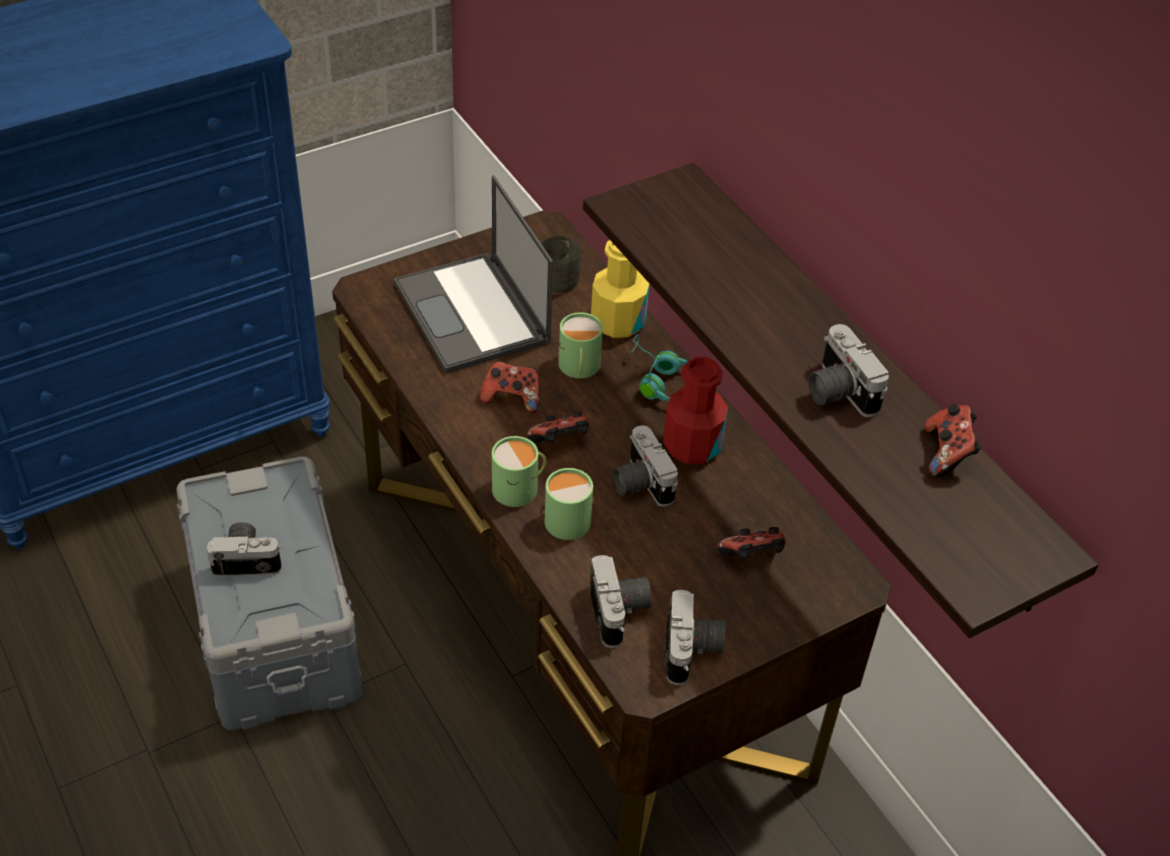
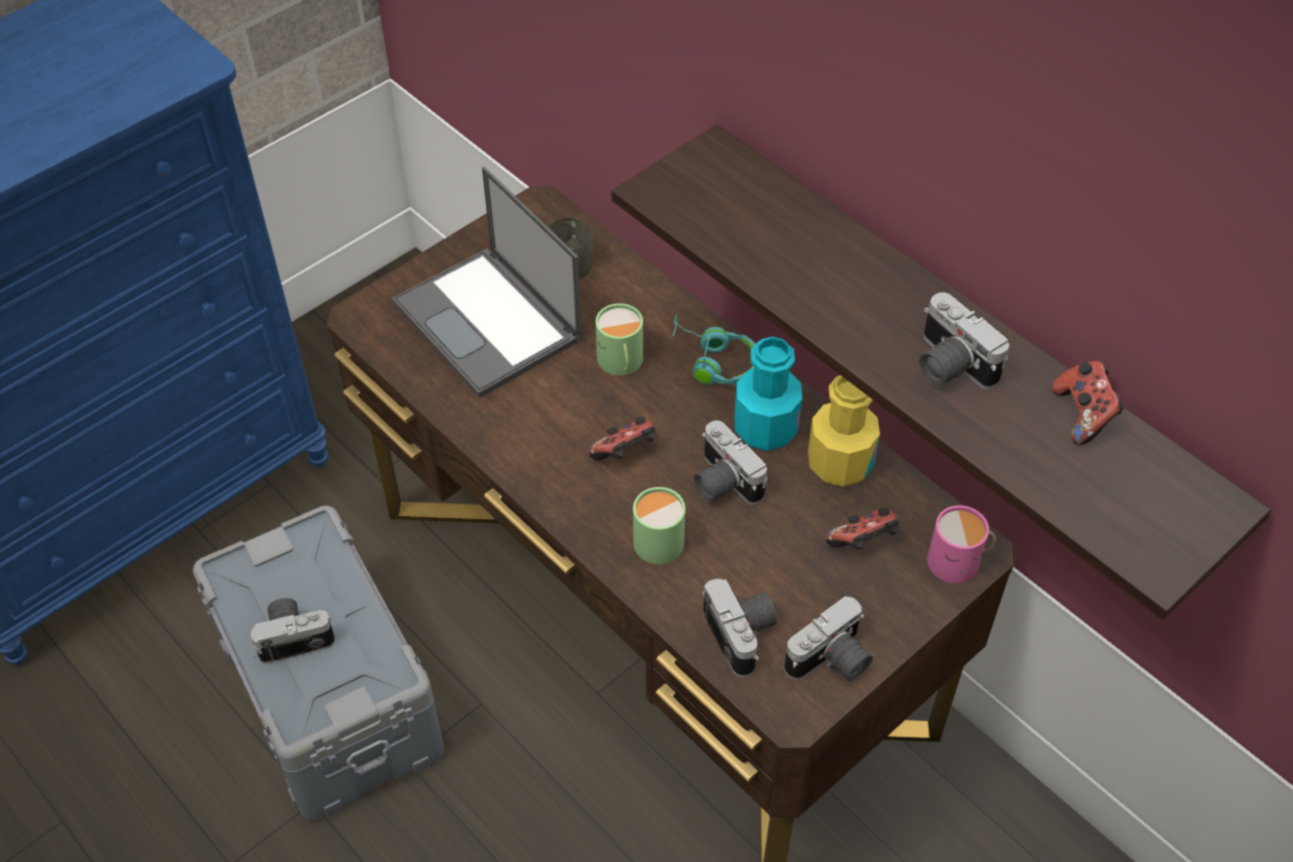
camera: 10 degrees left, 5 degrees up
game controller [480,361,540,413] -> none
green mug [492,436,546,507] -> none
yellow bottle [591,240,649,338] -> yellow bottle moved to [808,375,880,487]
red bottle [663,357,728,464] -> turquoise bottle [734,336,802,451]
camera [665,590,725,685] -> camera turned 60 degrees clockwise [784,596,873,682]
none -> pink mug [927,505,996,583]

